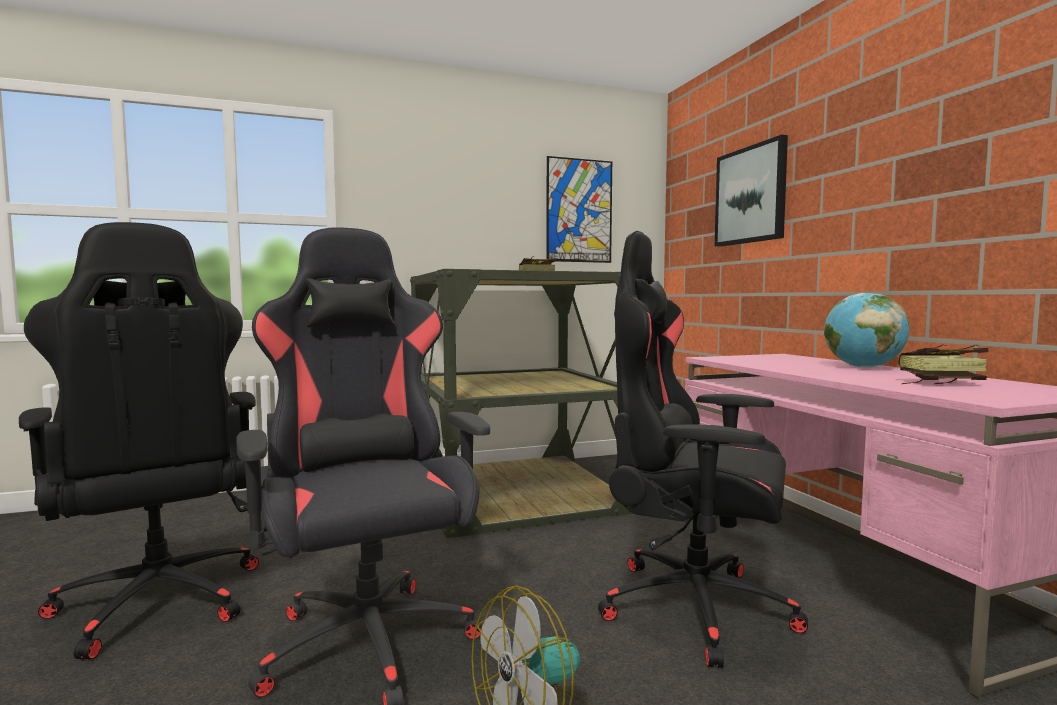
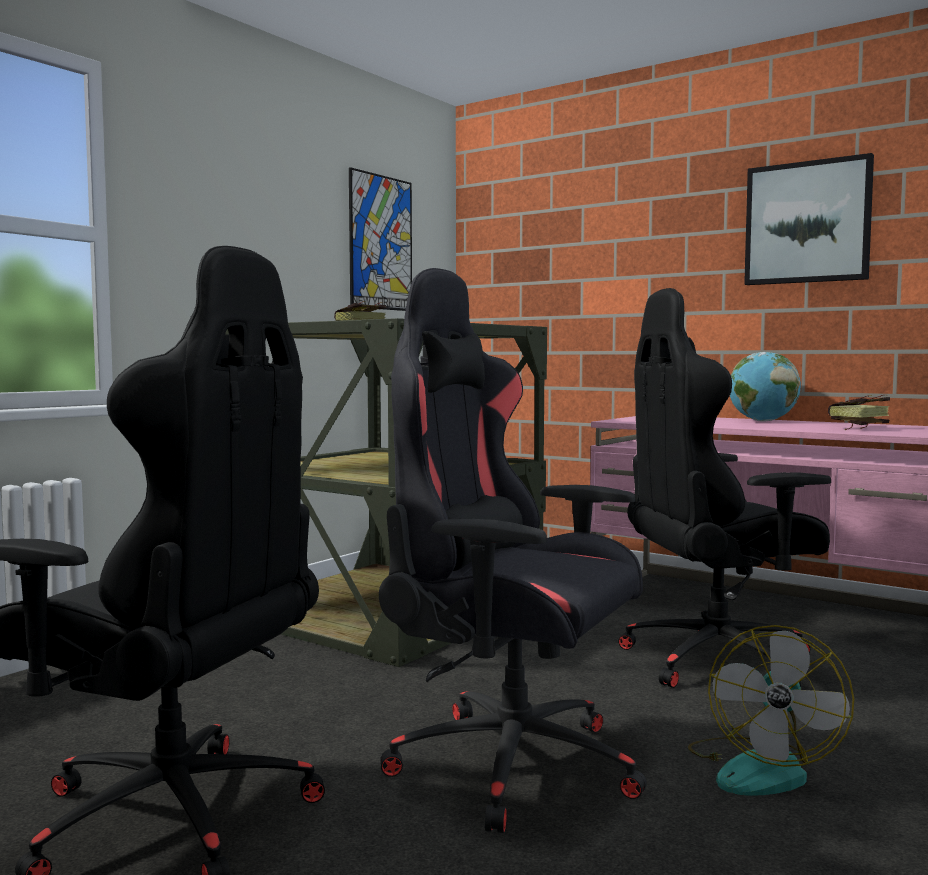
camera: 35 degrees left, 0 degrees up
picture [715,135,788,247] -> picture moved to [744,153,874,285]

